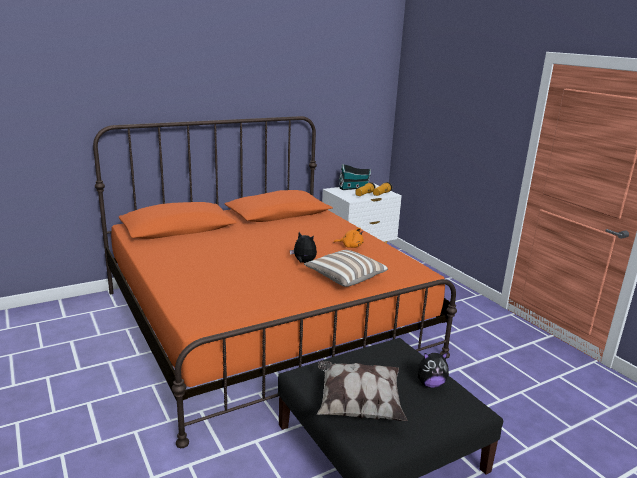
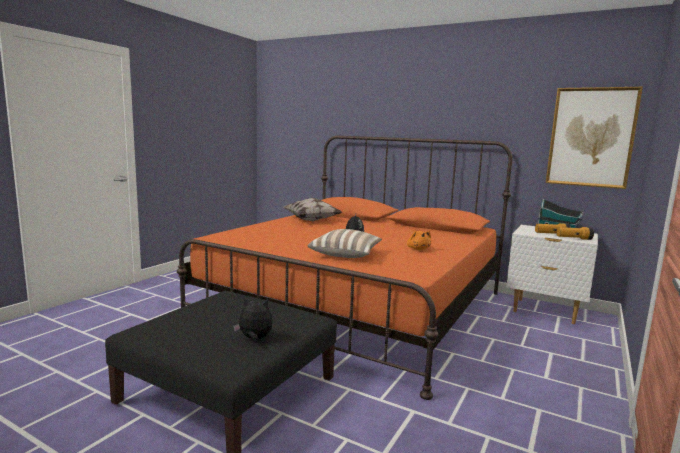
camera: 60 degrees right, 10 degrees down
pillow [317,361,408,421] -> pillow moved to [283,198,342,222]
plush toy [418,352,449,388] -> plush toy turned 135 degrees clockwise [233,297,273,340]
none -> picture [546,87,643,189]

